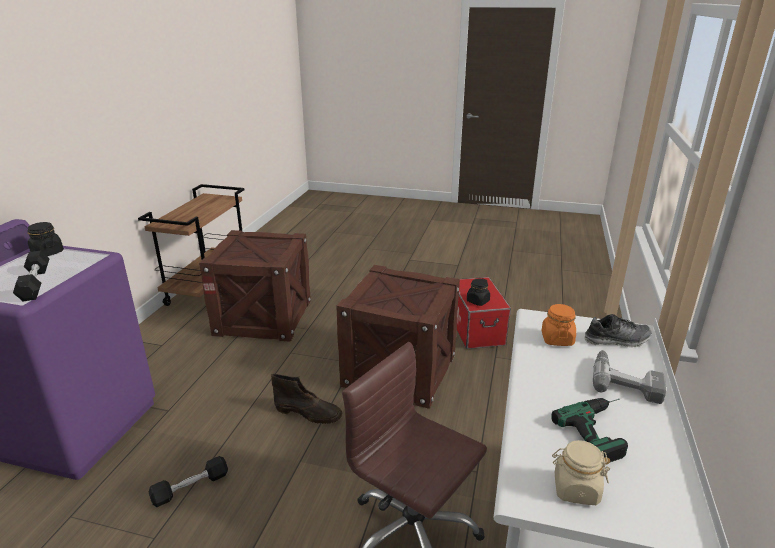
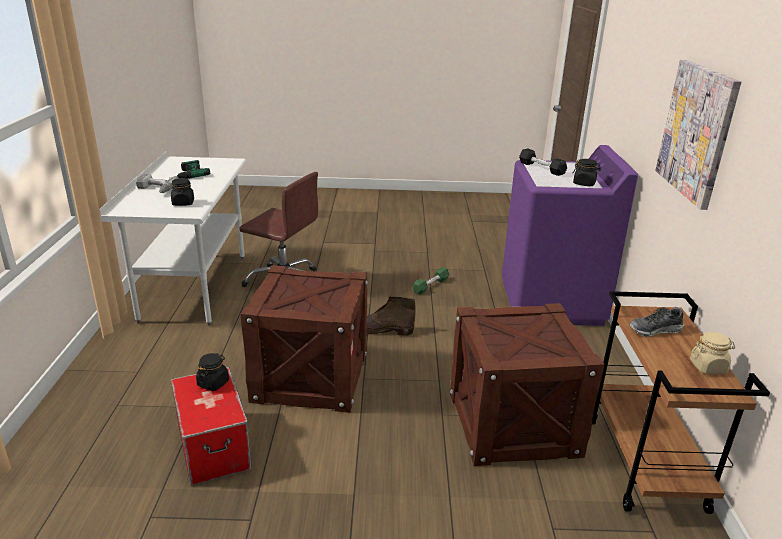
camera: 165 degrees right, 0 degrees up
black dumbbell [149,456,228,507] -> green dumbbell [413,267,449,295]
orange jar [541,304,576,346] -> black jar [171,178,194,206]
beige jar [552,440,610,505] -> beige jar moved to [690,332,735,374]
shoe [584,314,652,347] -> shoe moved to [629,307,684,337]
none -> picture [655,60,741,210]

